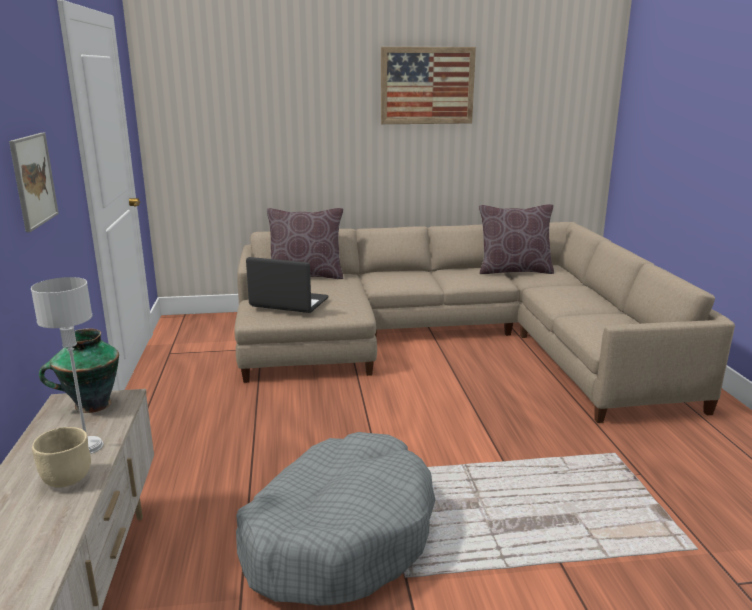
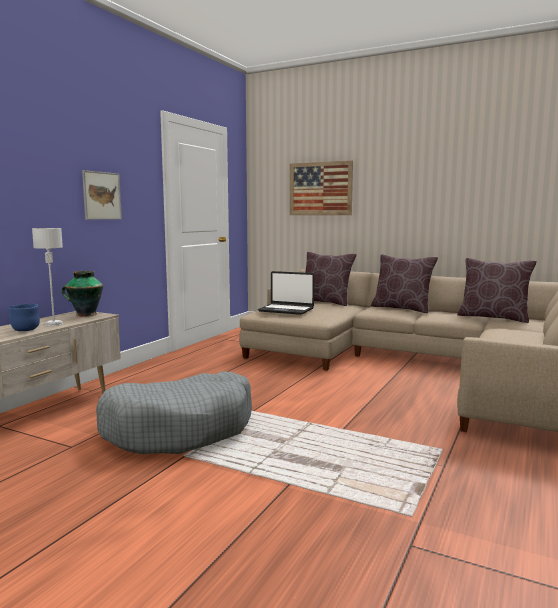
camera: 35 degrees right, 10 degrees down
beige bowl [32,427,91,487] -> blue bowl [8,304,40,331]
laptop [246,257,329,313] -> laptop turned 150 degrees clockwise [258,271,314,315]
picture [381,47,476,124] -> picture moved to [290,160,353,215]
none -> brown pillow [371,254,438,313]

